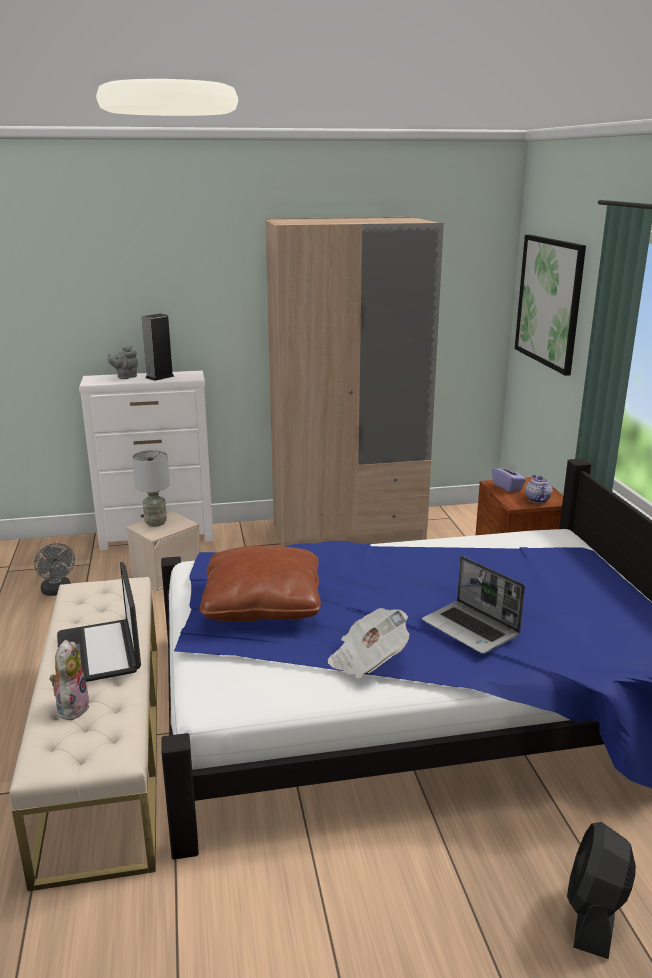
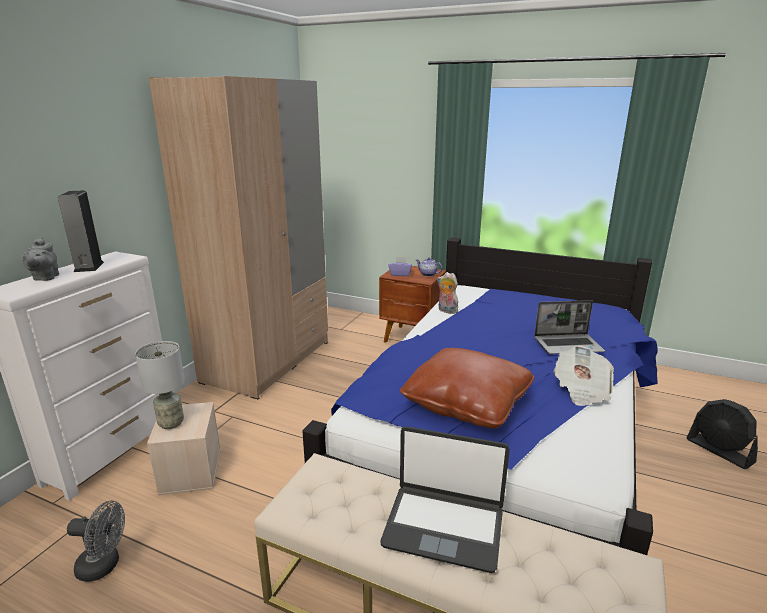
camera: 55 degrees left, 0 degrees up
plush toy [49,640,90,720] -> plush toy moved to [437,272,458,314]
picture [515,235,586,376] -> none

